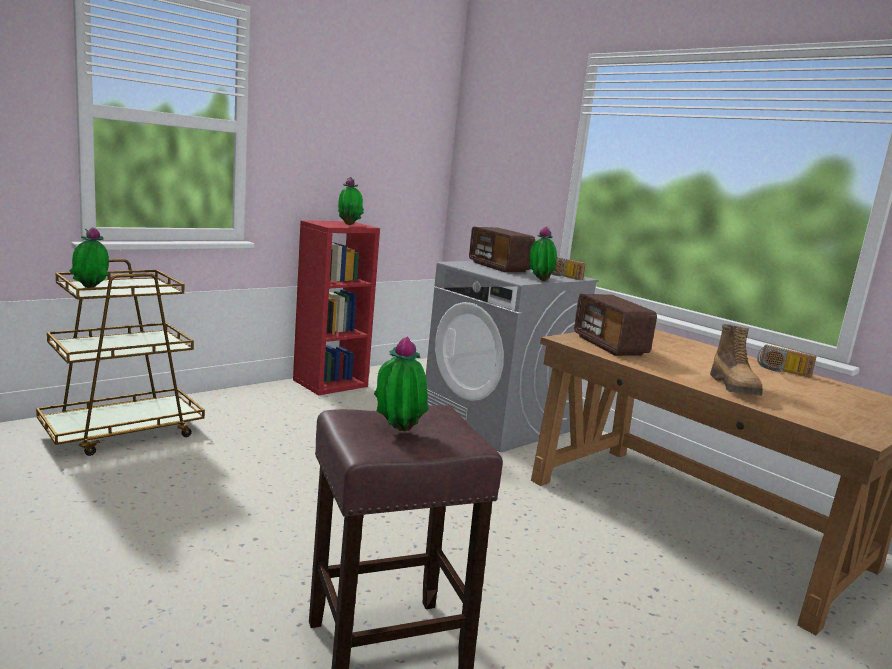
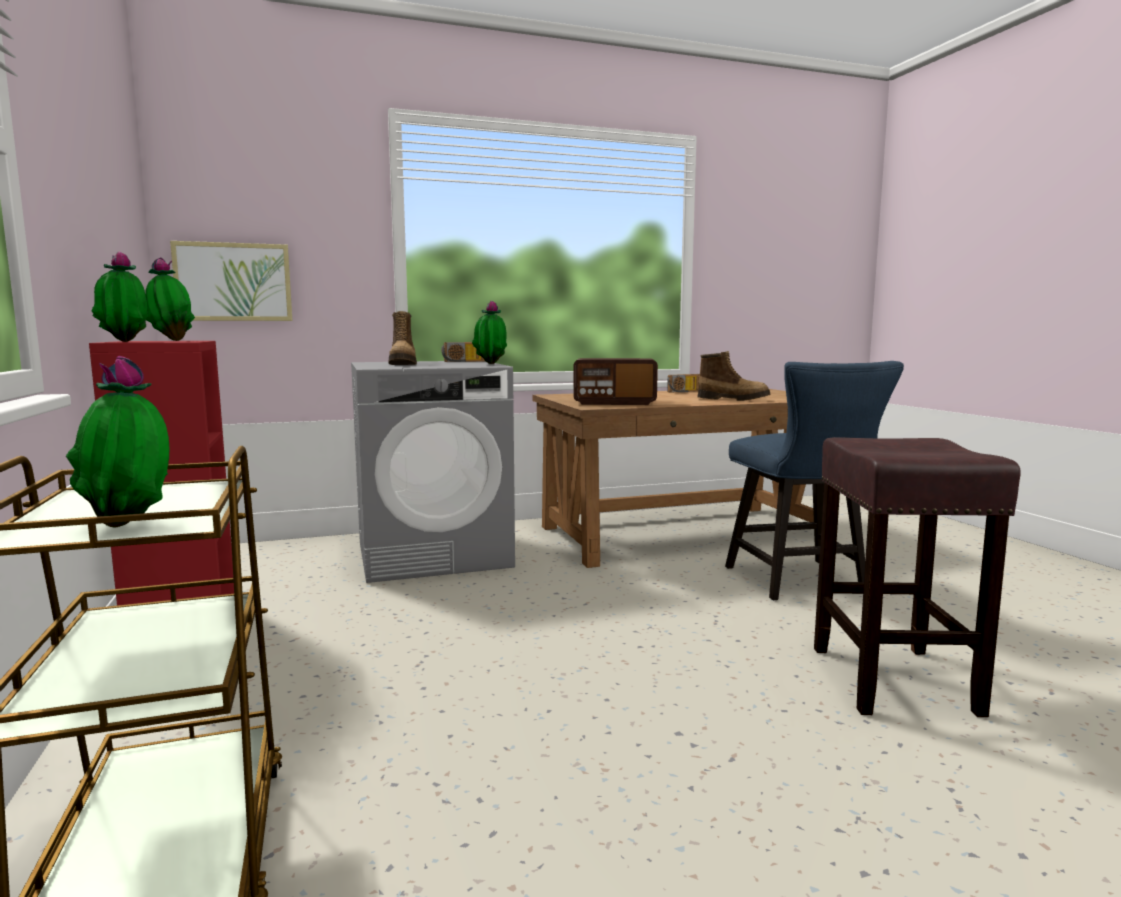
camera: 65 degrees left, 5 degrees down
potted plant [374,337,429,431] -> potted plant moved to [92,251,148,342]
radio [469,227,535,272] -> boot [388,311,417,365]
none -> picture [170,241,293,321]
none -> blue chair [725,361,904,600]

